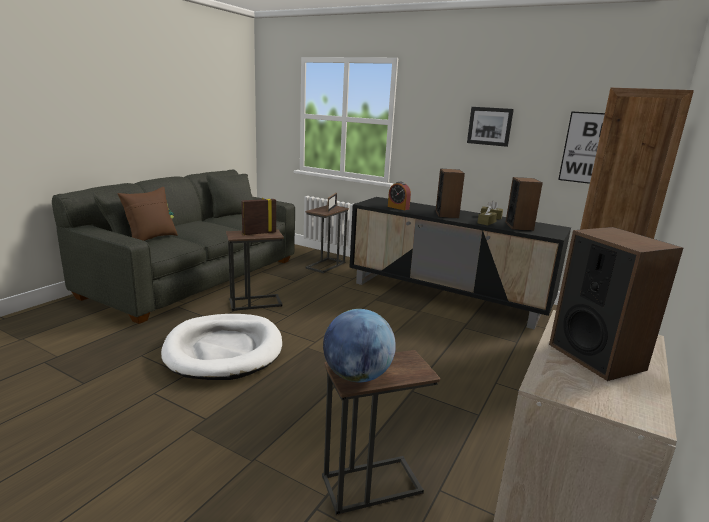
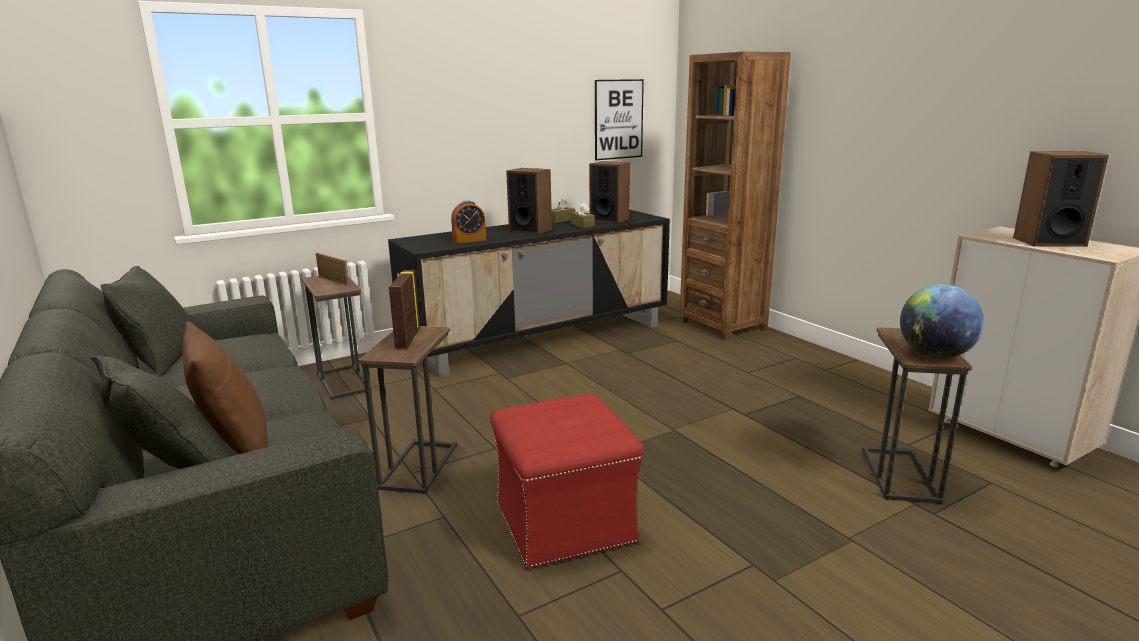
camera: 60 degrees left, 0 degrees up
white dog bed [161,314,282,380] -> red ottoman [490,394,644,569]
picture [467,107,514,147] -> none

